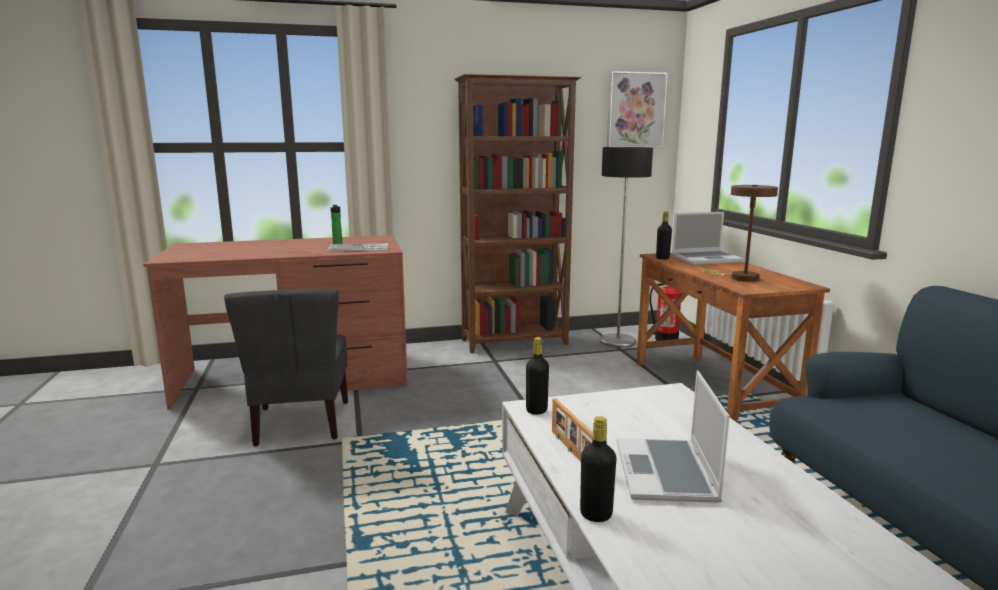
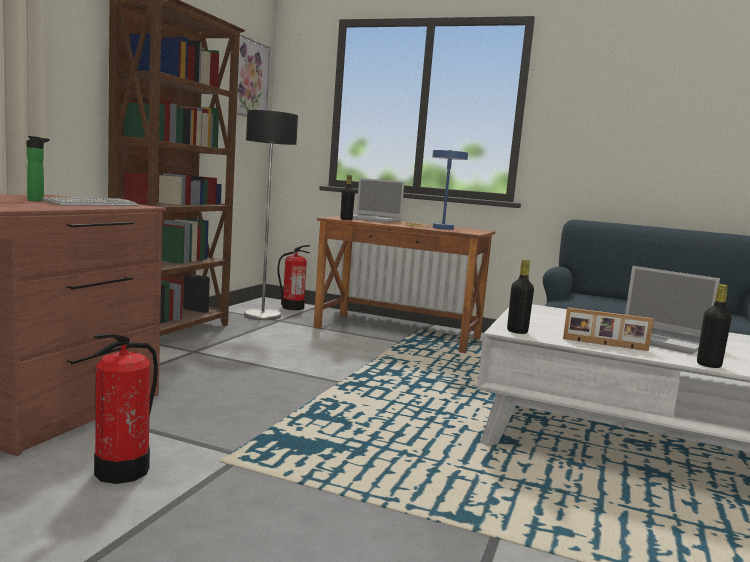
camera: 55 degrees left, 5 degrees down
grey chair [224,289,348,446] -> fire extinguisher [94,333,158,484]
laptop [672,212,744,265] -> laptop turned 90 degrees clockwise [353,178,404,223]
brown table lamp [702,185,778,282] -> blue table lamp [406,150,468,230]

